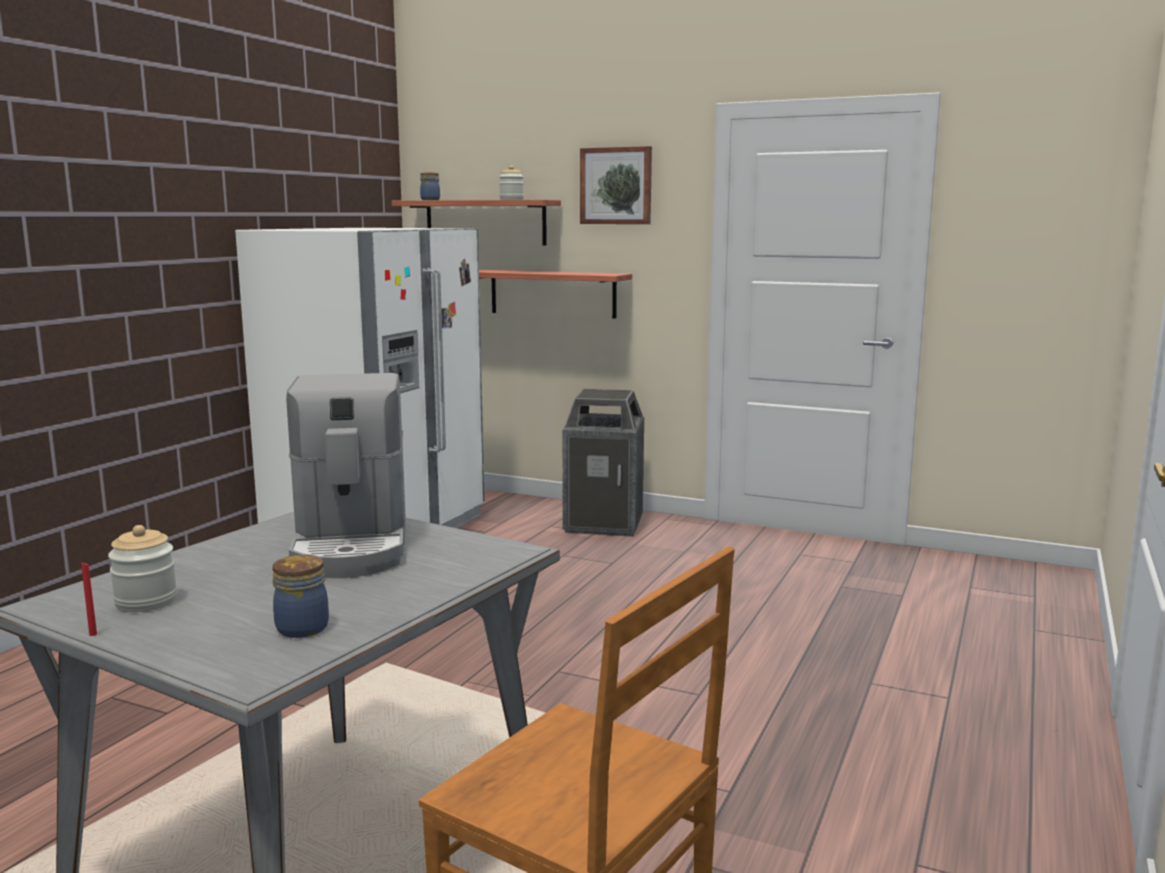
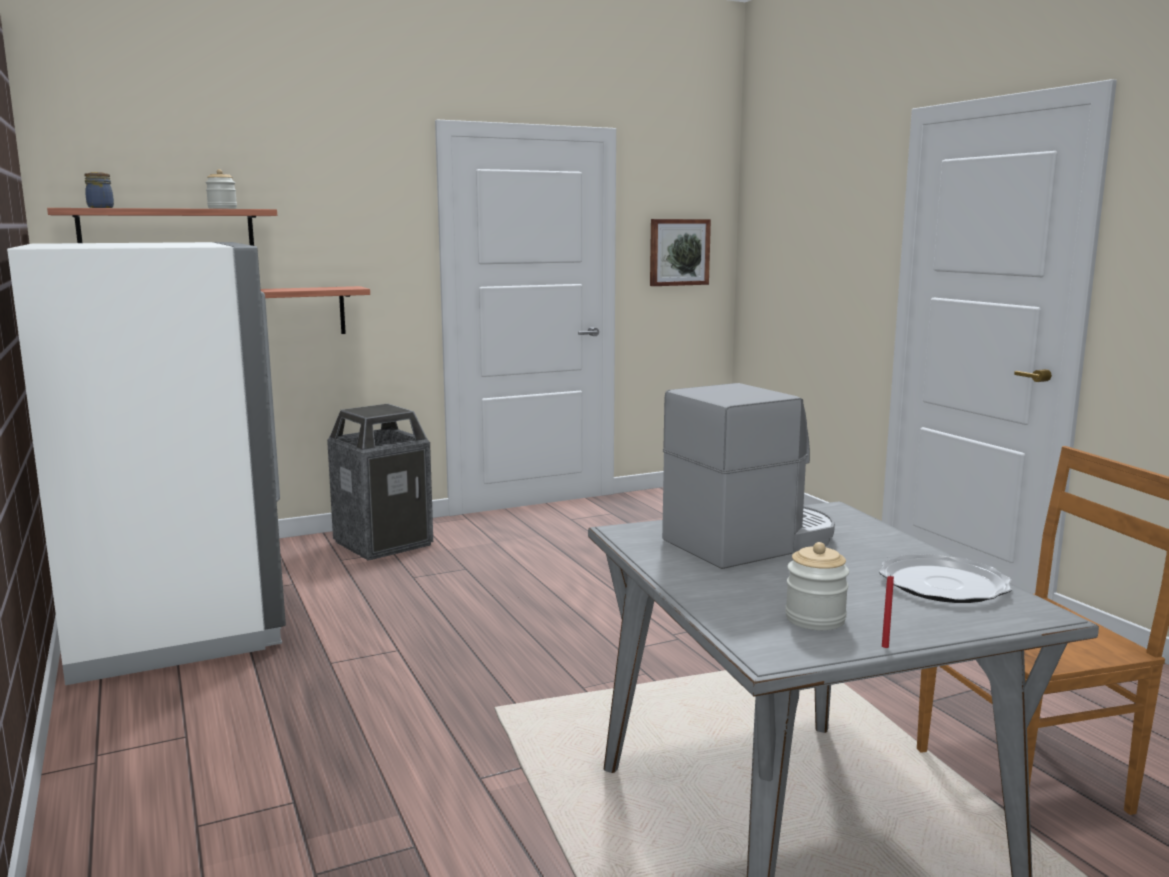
camera: 50 degrees left, 0 degrees up
jar [272,555,329,638] -> plate [879,554,1012,603]
coffee machine [286,373,406,578] -> coffee machine turned 60 degrees counterclockwise [662,383,835,569]
picture [580,146,652,224] -> picture moved to [650,219,711,286]

